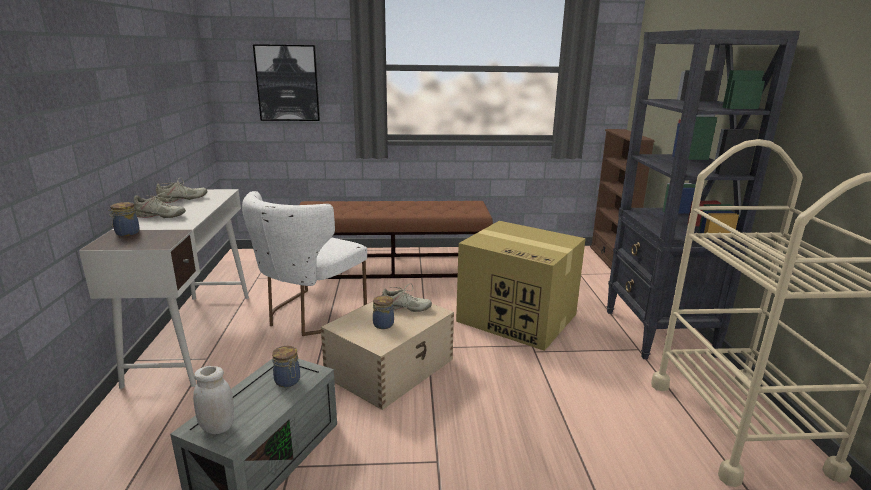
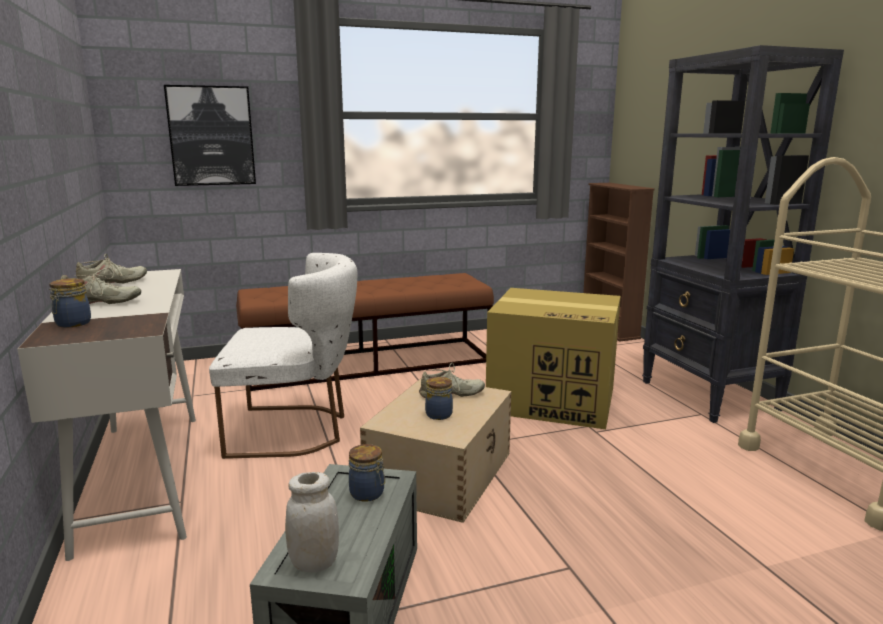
camera: 15 degrees left, 5 degrees down
white chair [242,191,367,336] -> white chair turned 105 degrees counterclockwise [209,253,357,459]

